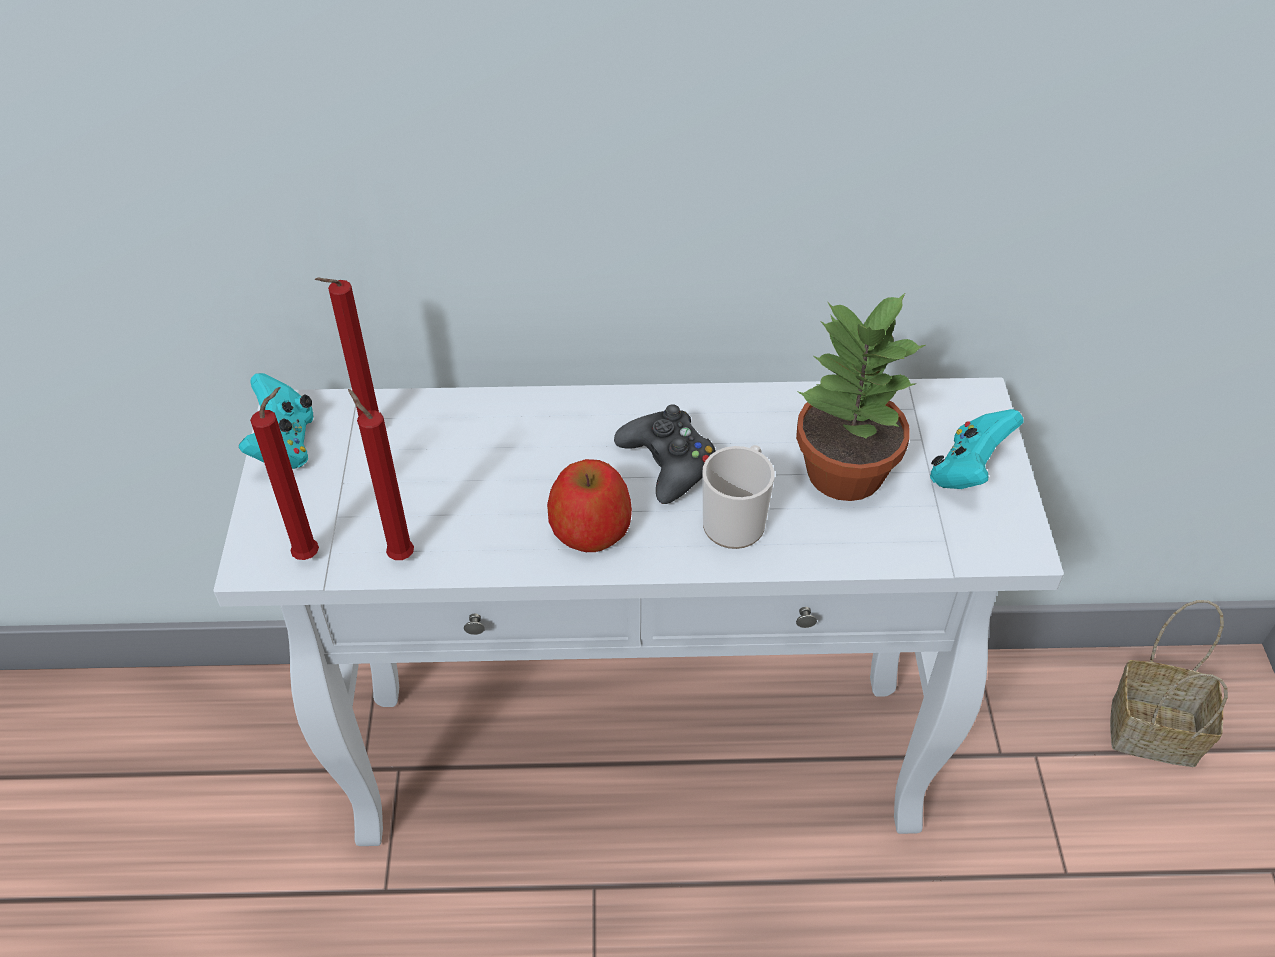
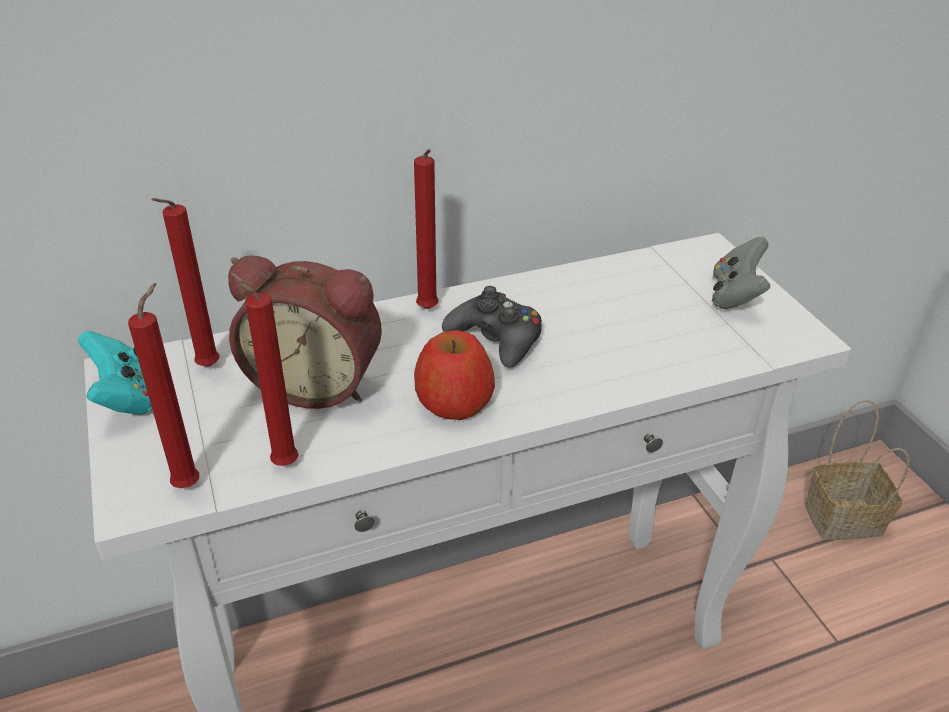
camera: 20 degrees left, 10 degrees down
mug [702,445,774,549] -> none
potted plant [796,292,925,501] -> none
turquoise game controller [930,409,1023,489] -> grey game controller [712,237,770,309]
none -> alarm clock [228,256,382,409]
none -> red candle [414,149,439,309]

